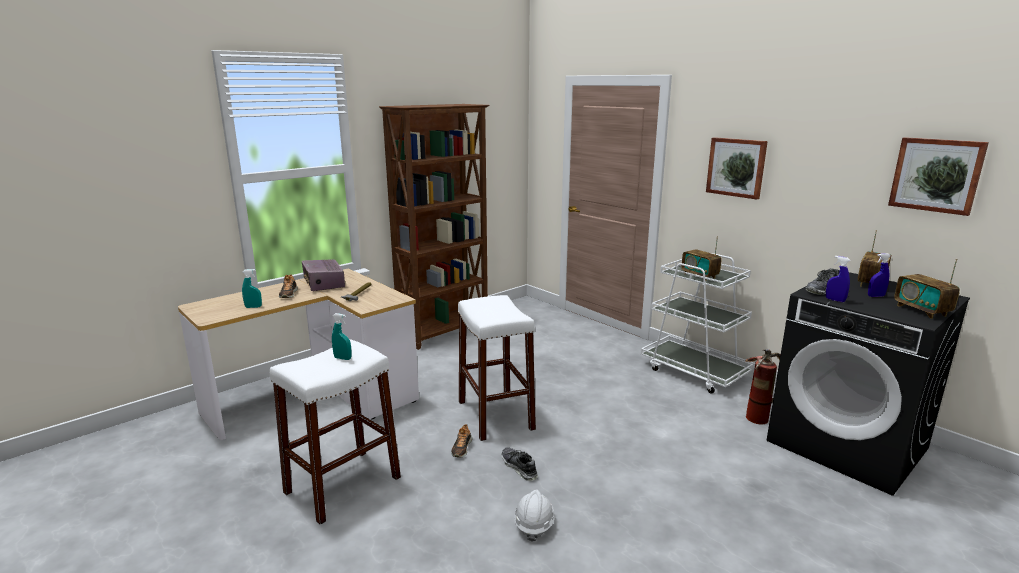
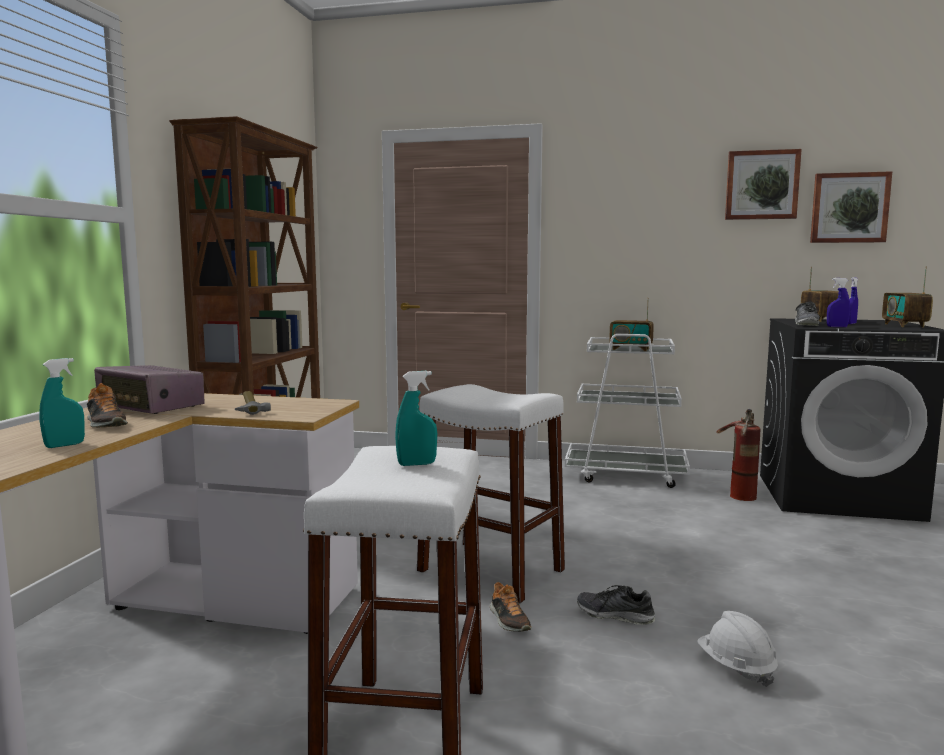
camera: 35 degrees left, 10 degrees down
picture [706,137,768,199] -> picture moved to [725,149,802,220]
radio [894,259,960,319] -> radio turned 60 degrees clockwise [882,267,933,327]

